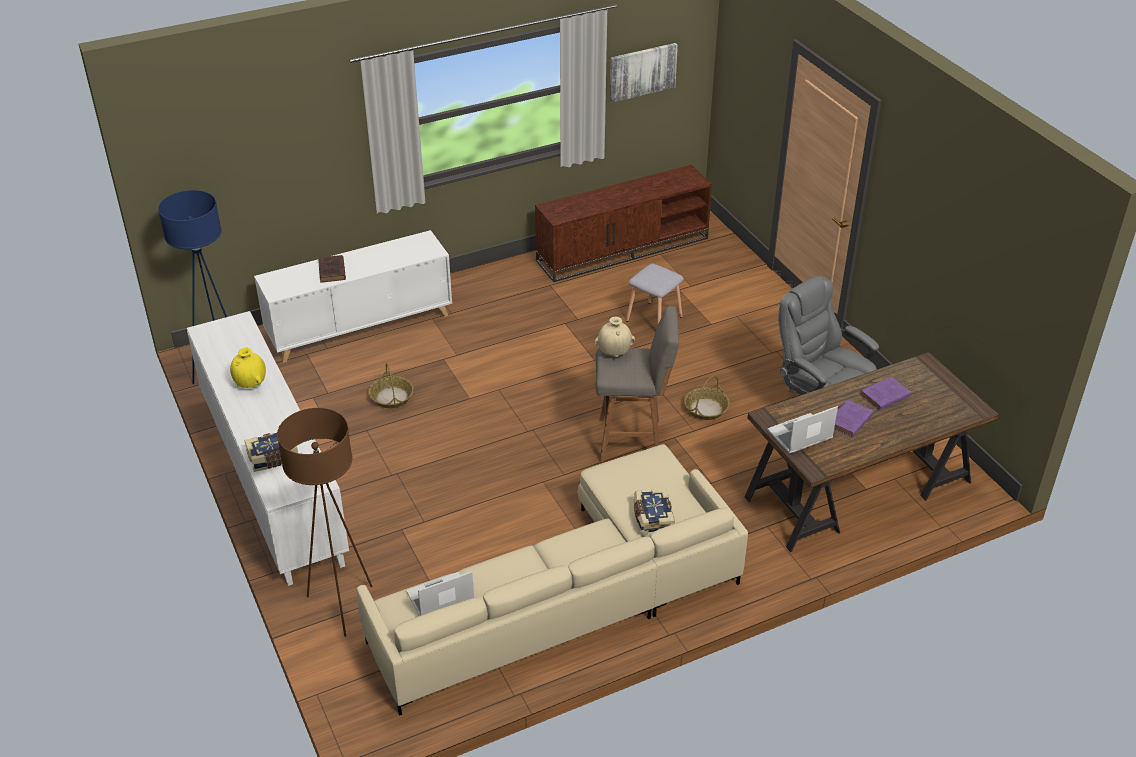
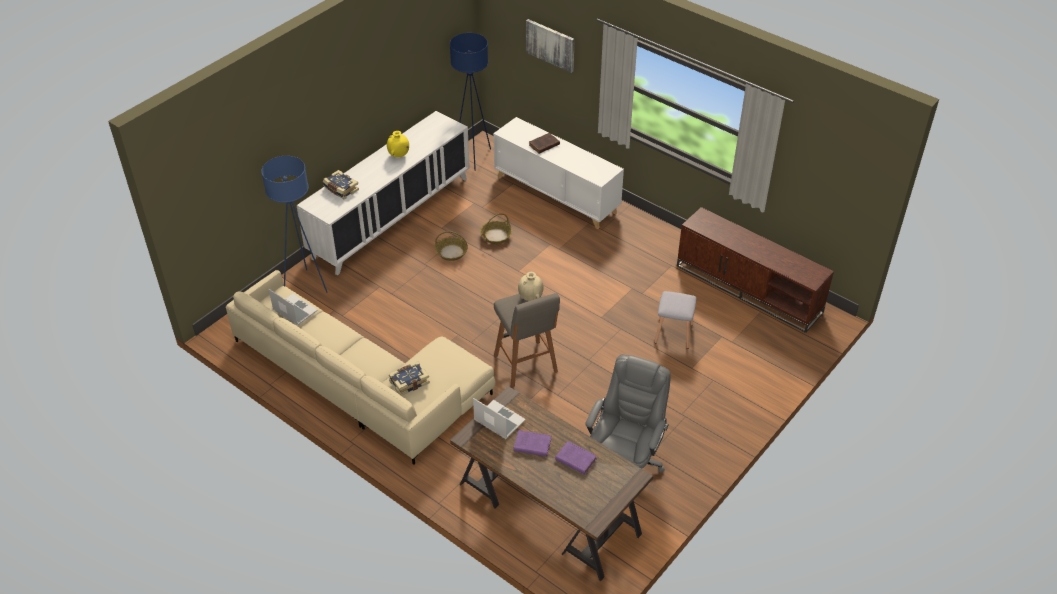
camera: 65 degrees right, 5 degrees up
brown floor lamp [277,408,372,637] -> blue floor lamp [261,156,328,293]
picture [610,43,678,103] -> picture moved to [526,19,575,73]
basket [684,375,730,420] -> basket moved to [435,231,468,261]

